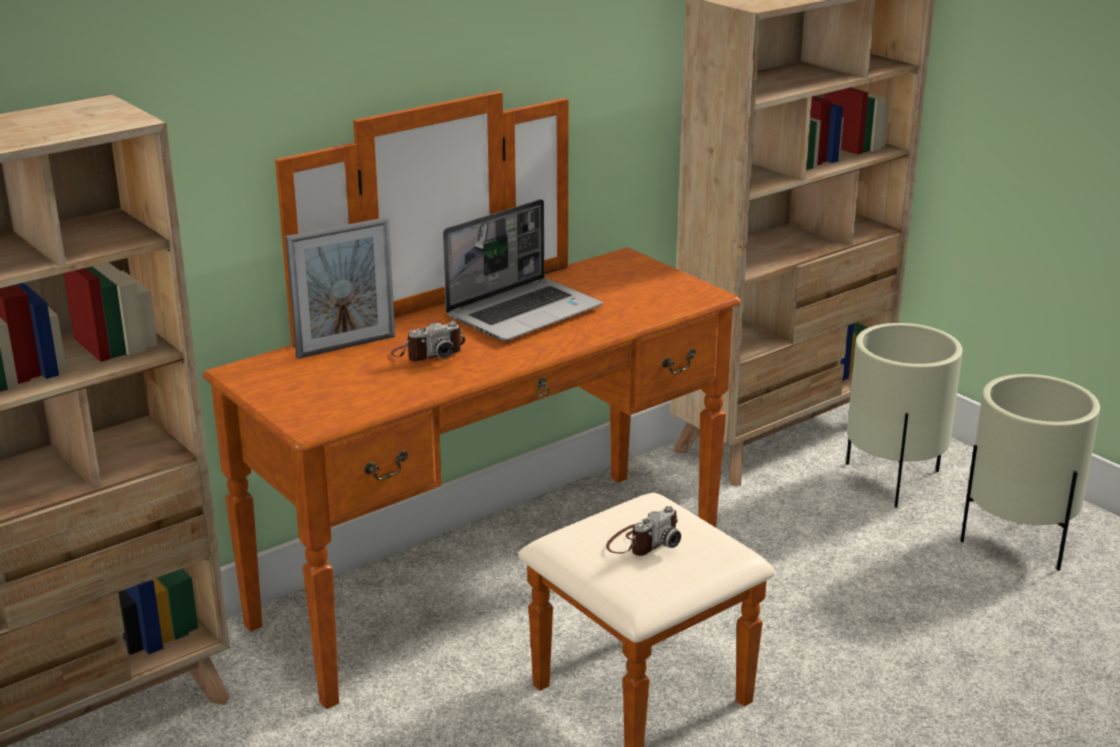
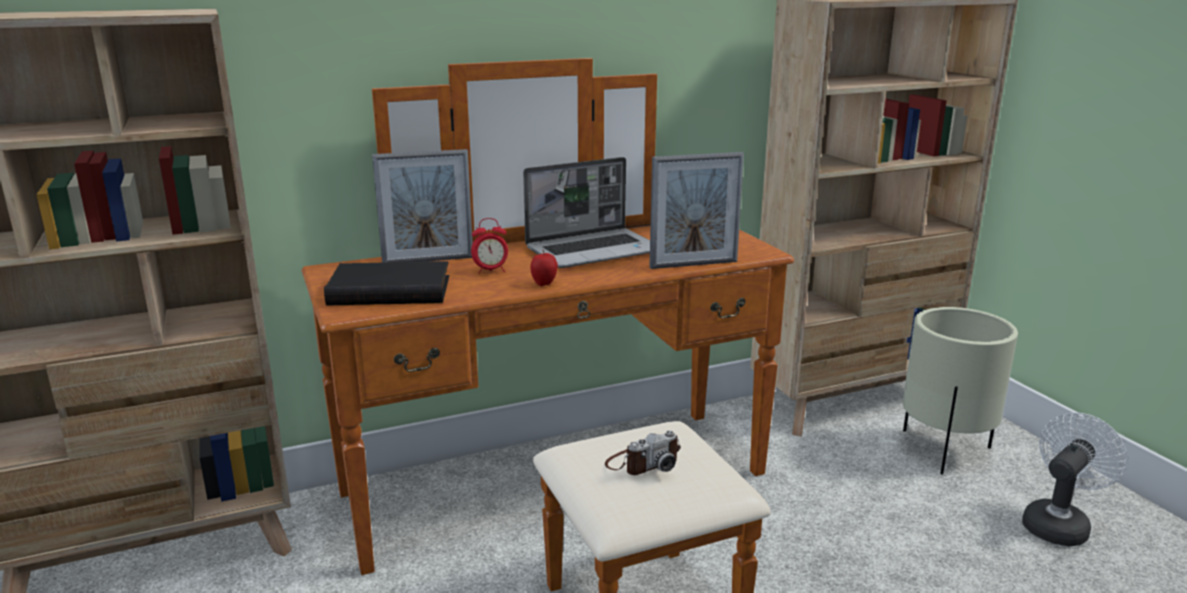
camera: 15 degrees right, 5 degrees down
camera [390,321,465,361] -> alarm clock [471,218,508,274]
beige planter [960,374,1100,571] -> white fan [1022,412,1127,546]
none -> black book [324,261,449,305]
none -> apple [530,250,558,286]
none -> picture frame [649,152,744,269]

